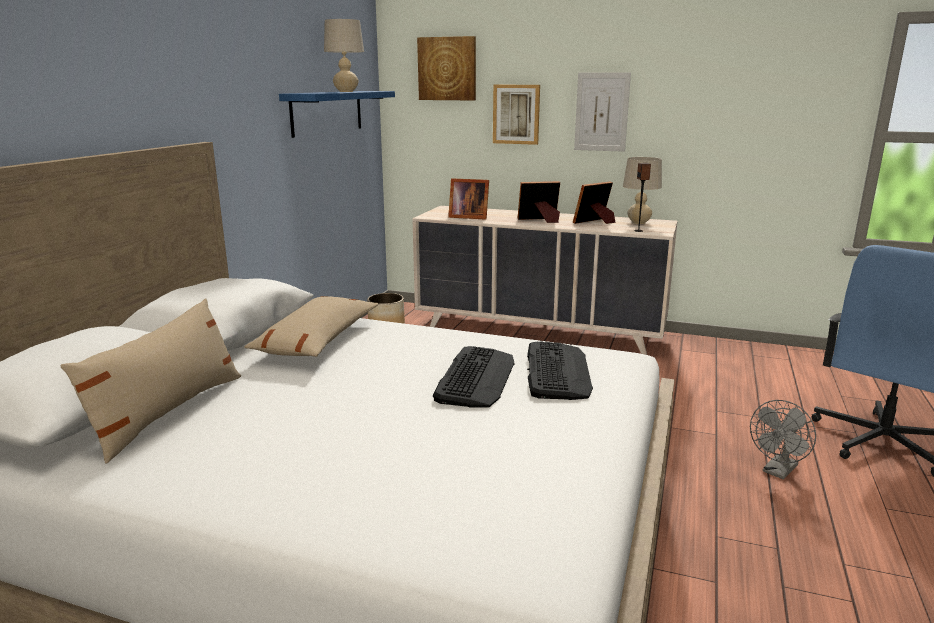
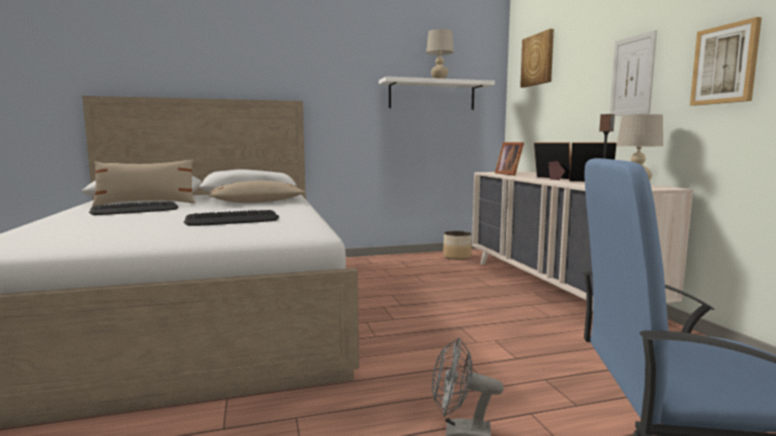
camera: 55 degrees right, 10 degrees down
blue shelf [279,91,395,138] -> white shelf [379,76,495,110]
picture [493,85,540,145] -> picture moved to [690,17,762,106]
keyboard [527,341,593,400] -> keyboard moved to [89,201,178,215]

